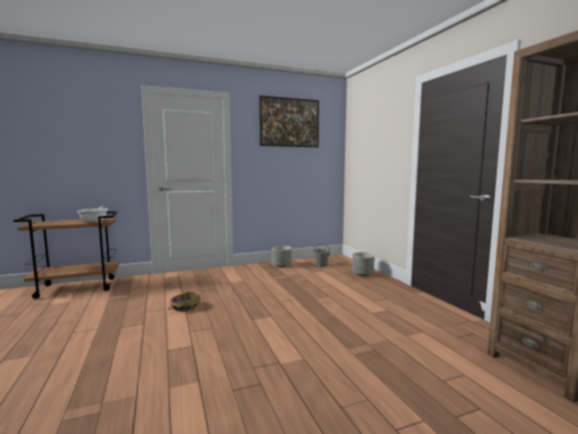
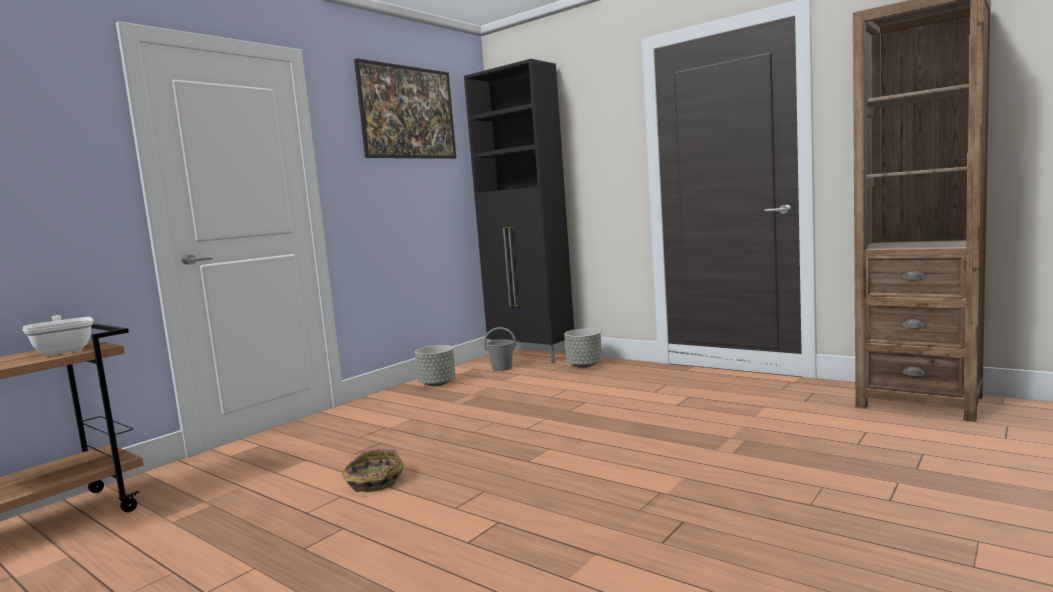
camera: 30 degrees left, 0 degrees up
none -> black cabinet [464,59,574,363]

